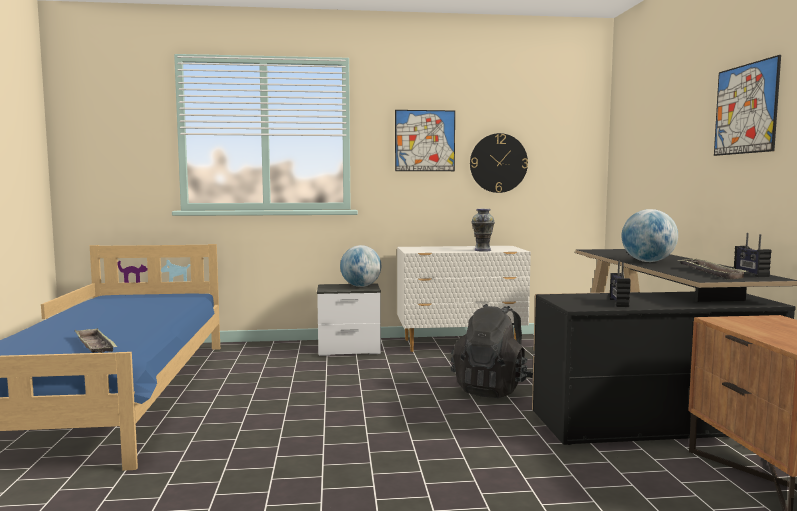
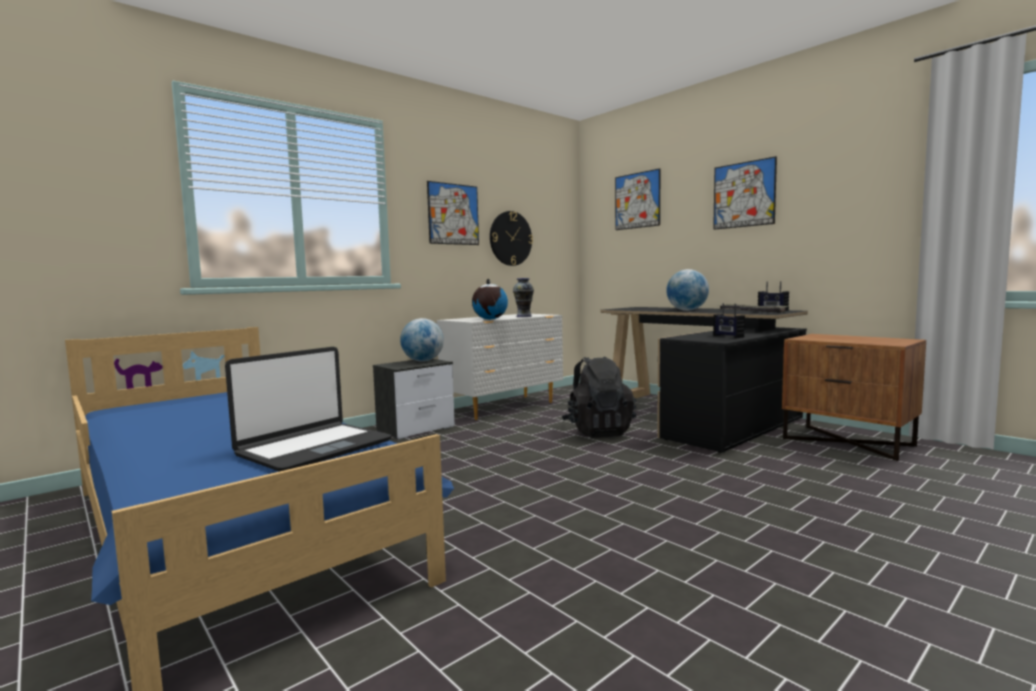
camera: 35 degrees left, 0 degrees up
tray [74,328,117,353] -> laptop [225,347,392,472]
none -> globe [472,279,508,320]
none -> picture [615,168,660,230]

